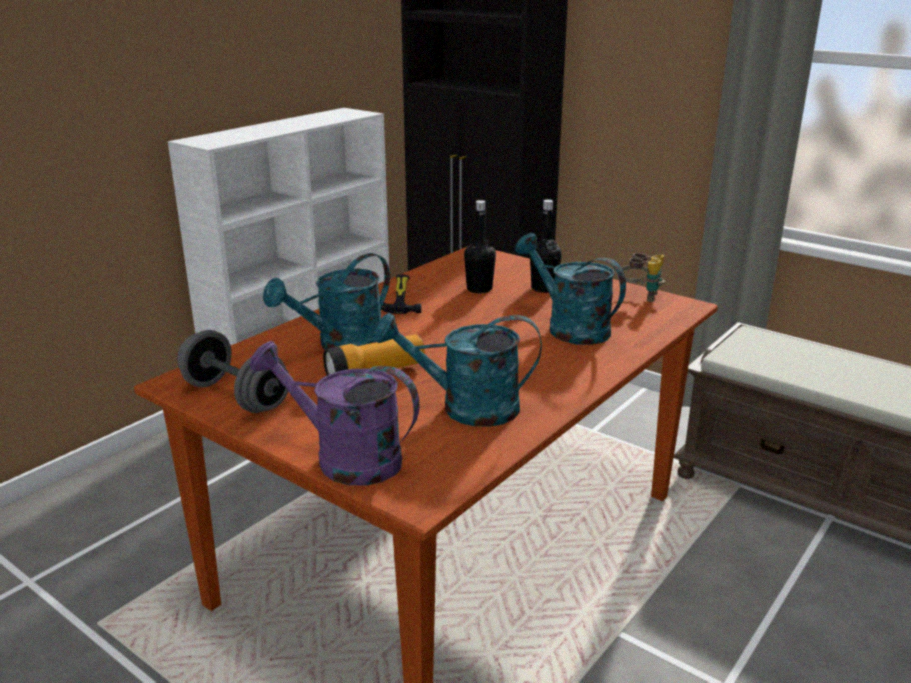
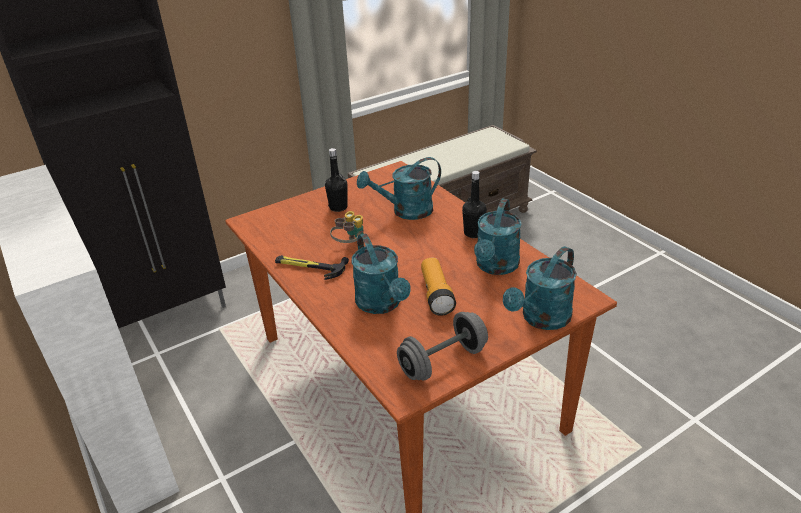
camera: 70 degrees left, 10 degrees up
purple watering can [250,341,420,486] -> turquoise watering can [503,246,577,330]
black bottle [464,200,496,294] -> black bottle moved to [462,171,487,238]
binoculars [622,253,666,302] -> binoculars moved to [330,211,364,244]

